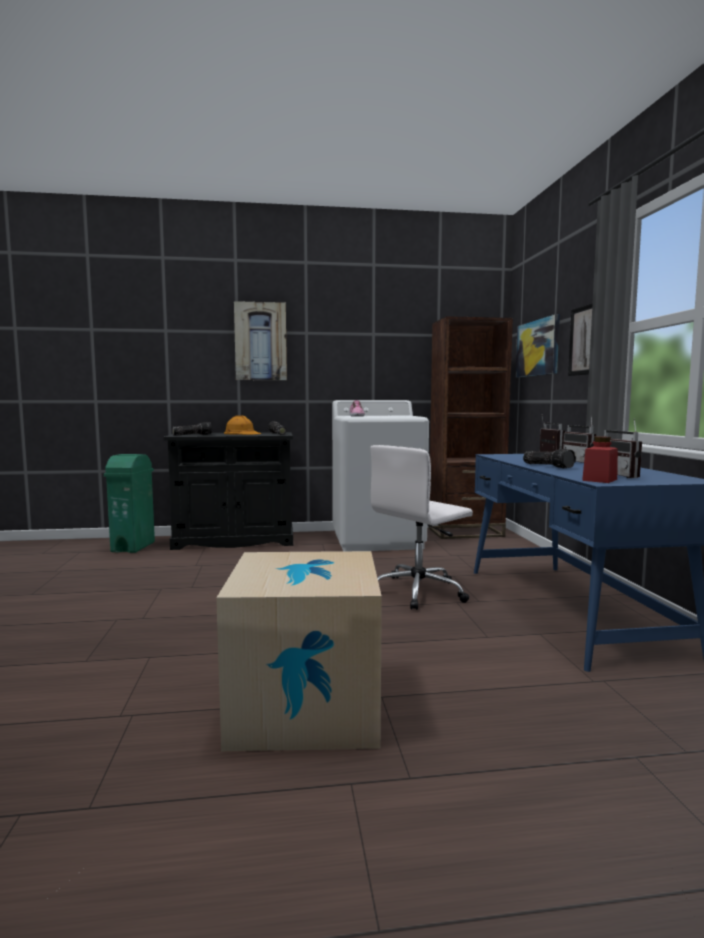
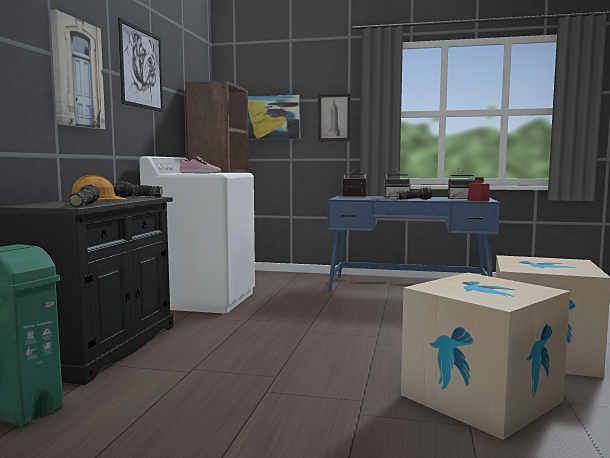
camera: 70 degrees left, 0 degrees up
white office chair [370,445,473,610] -> none
none -> picture [118,17,163,112]
none -> cardboard box [401,273,570,440]

